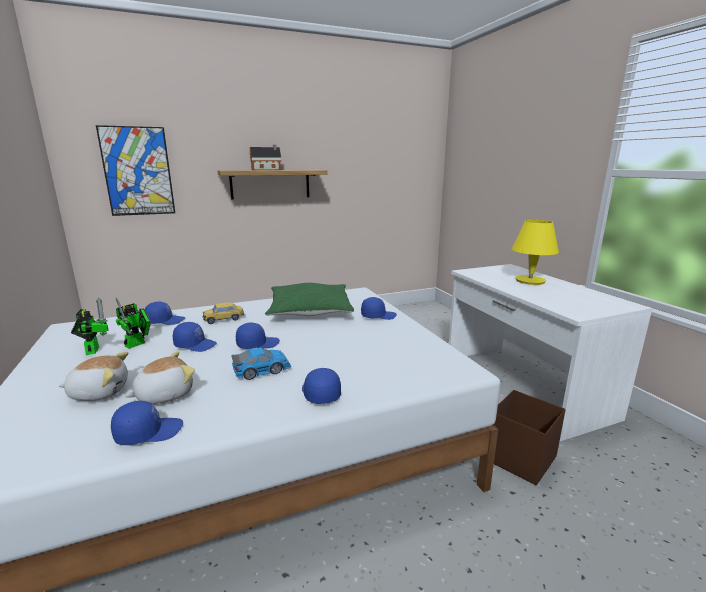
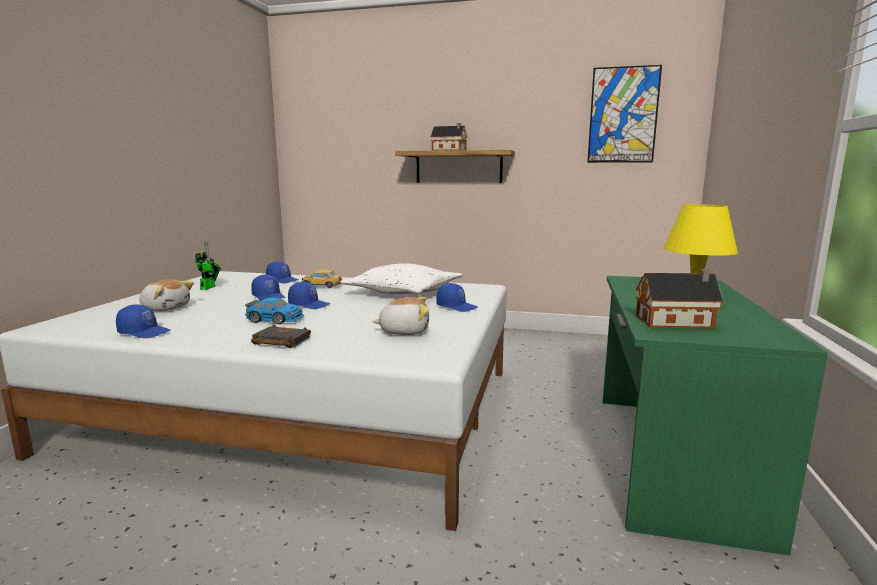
camera: 35 degrees right, 5 degrees down
picture [96,125,175,216] -> picture moved to [587,65,662,163]
toy robot [116,298,151,349] -> none
plush toy [125,352,195,404] -> plush toy moved to [372,297,429,335]
green pillow [265,283,354,316] -> white pillow [341,263,463,294]
blue cap [302,368,341,404] -> black book [251,324,311,348]
white desk [449,264,652,441] -> green desk [603,276,828,556]
brown storage box [493,390,566,485] -> none
none -> toy house [636,269,723,329]

